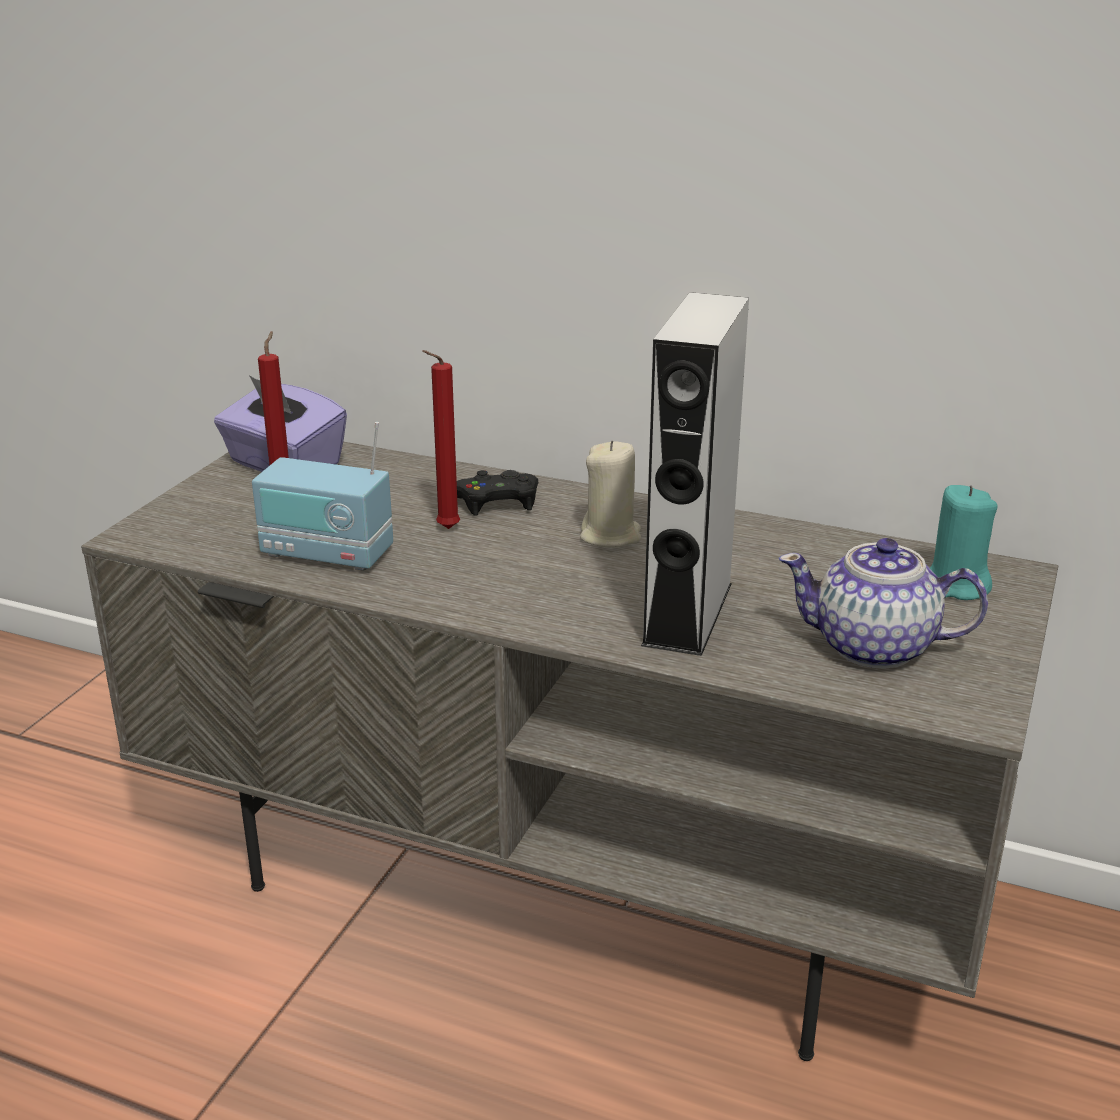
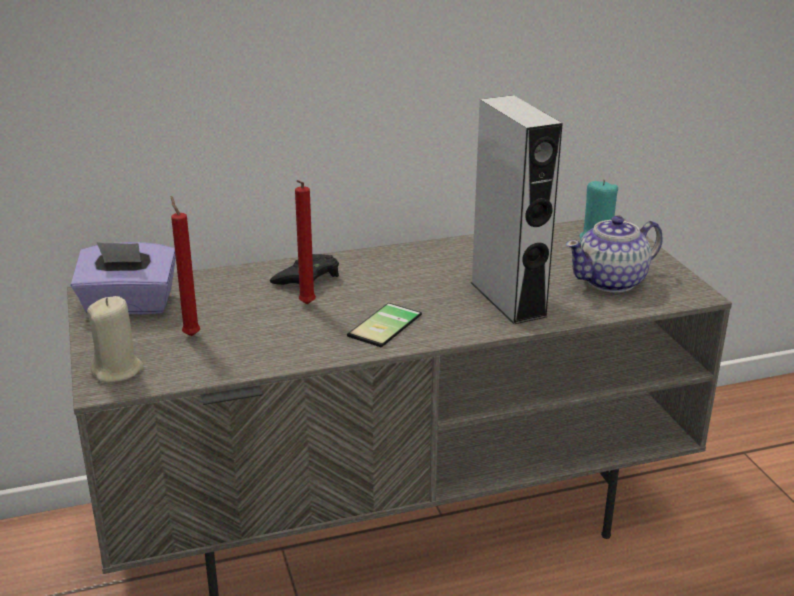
camera: 40 degrees left, 0 degrees up
radio [252,422,393,571] -> none
beige candle [580,441,641,548] -> beige candle moved to [87,296,144,382]
none -> phone [347,303,422,348]

